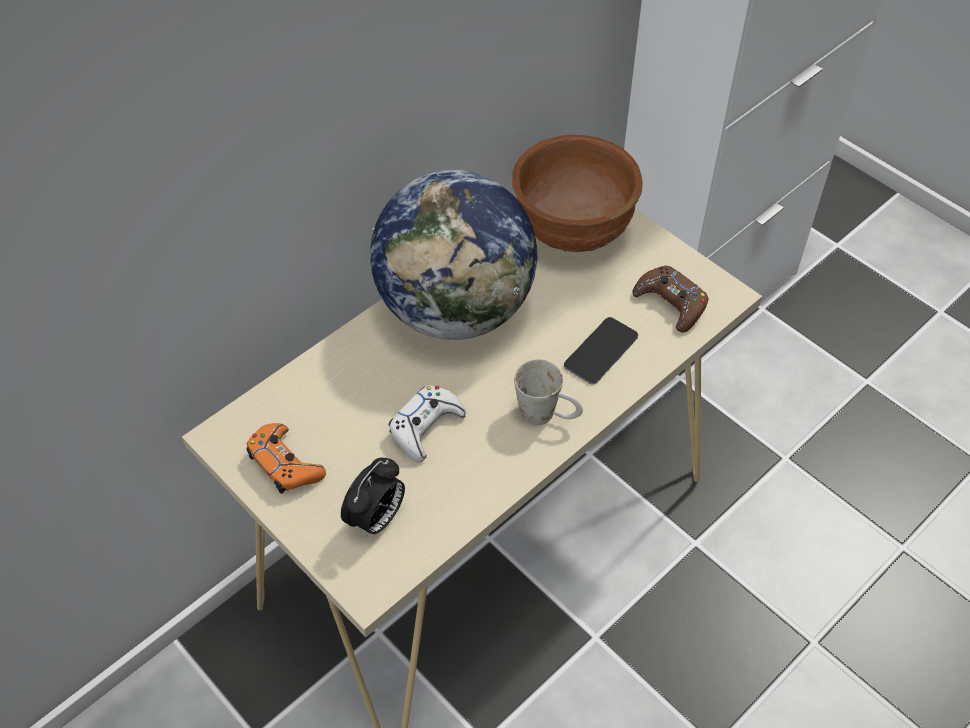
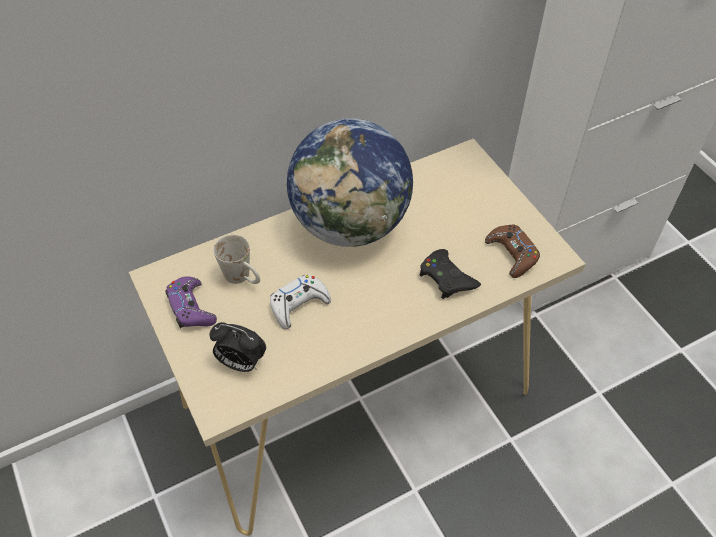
camera: 15 degrees right, 0 degrees up
orange game controller [247,423,326,494] -> purple game controller [166,276,217,328]
alarm clock [341,458,405,537] -> alarm clock turned 60 degrees clockwise [210,322,266,372]
brown bowl [512,135,642,252] -> none
white mug [514,359,583,425] -> white mug moved to [214,234,260,284]
phone [564,317,638,384] -> black game controller [420,249,481,299]

